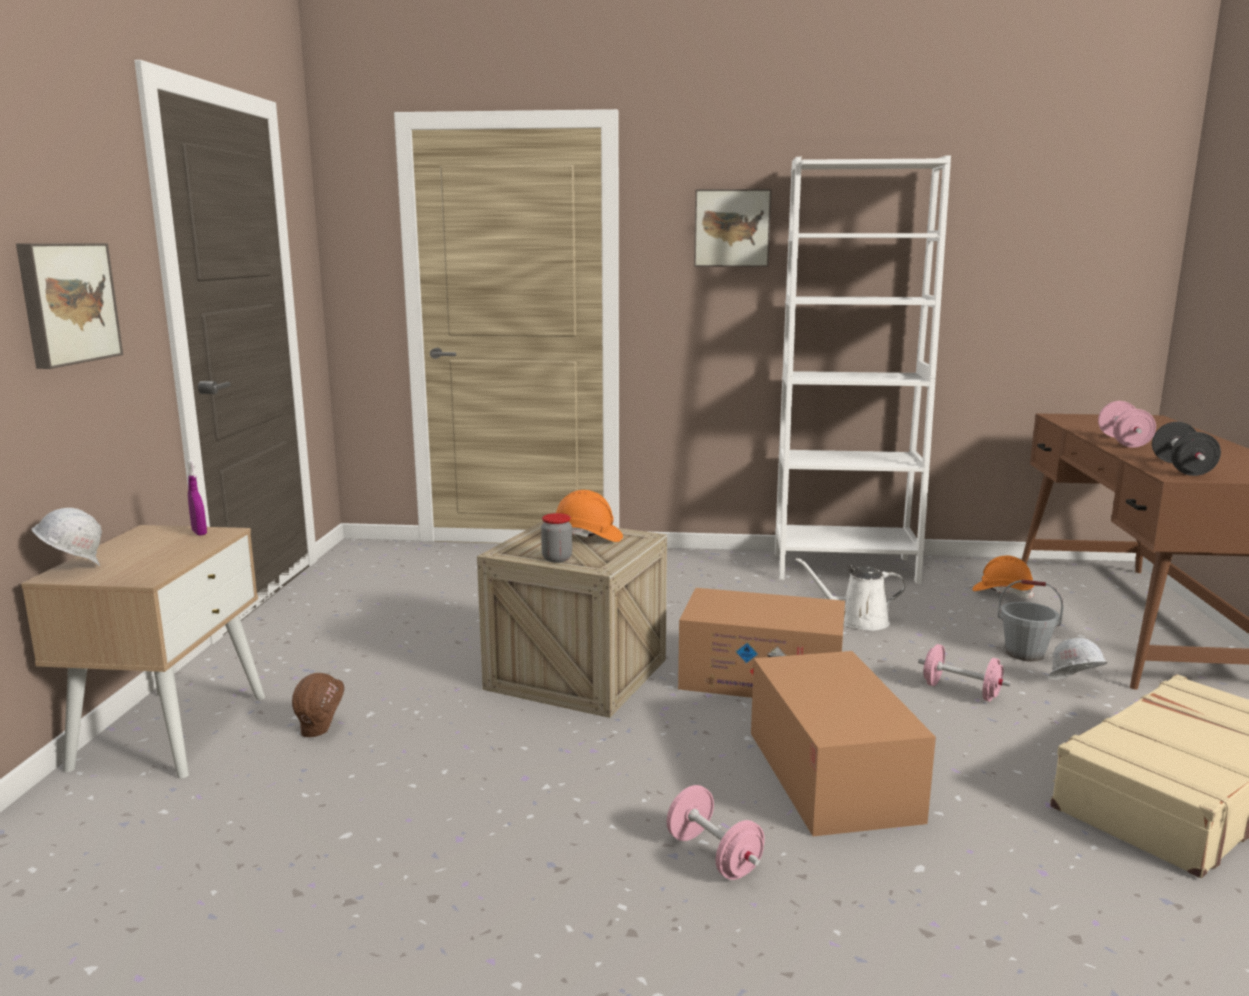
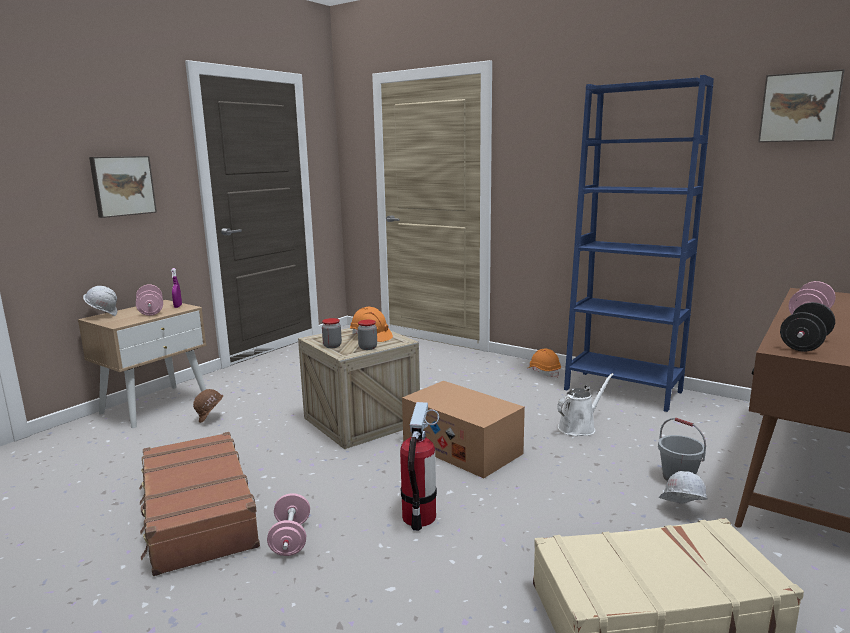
camera: 30 degrees right, 0 degrees up
picture [694,189,772,267] -> picture moved to [758,69,845,142]
cardboard box [751,651,936,836] -> fire extinguisher [400,402,439,531]
white bookcase [775,155,951,584] -> blue bookcase [564,75,714,412]
white watering can [796,558,905,631] -> white watering can turned 105 degrees clockwise [557,373,614,436]
pink dumbbell [918,644,1011,702] -> pink dumbbell moved to [136,284,163,316]
orange hard hat [972,555,1034,598] -> orange hard hat moved to [528,349,561,377]
none -> brown suitcase [139,432,260,576]
none -> jar [358,320,377,350]

